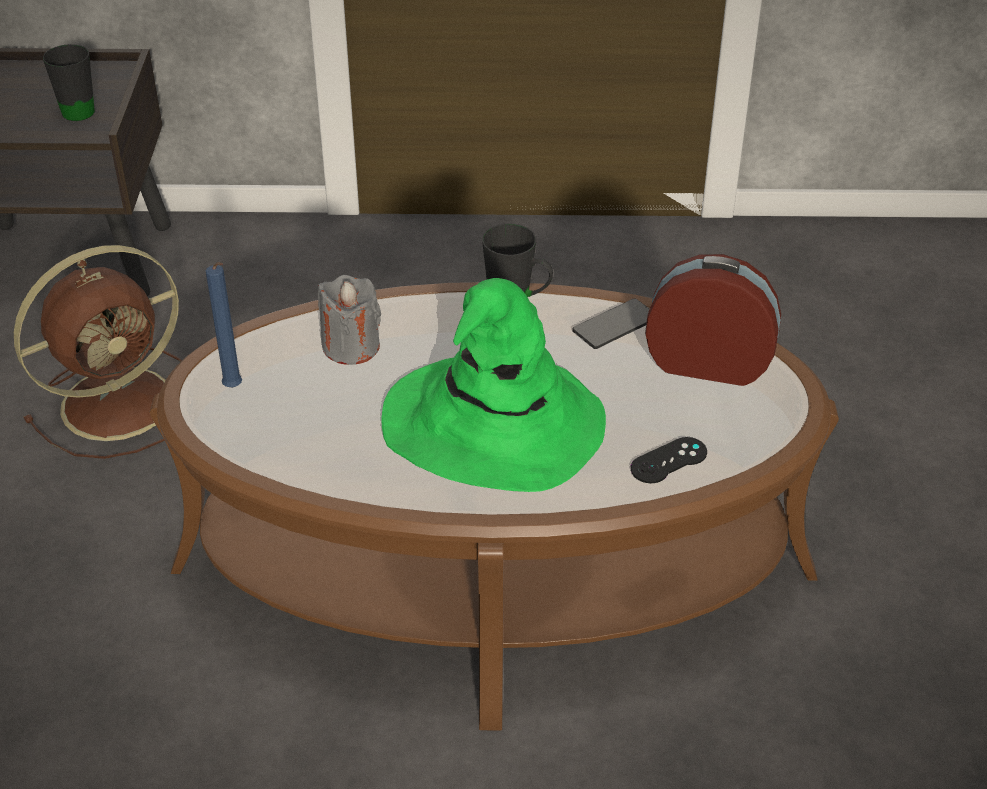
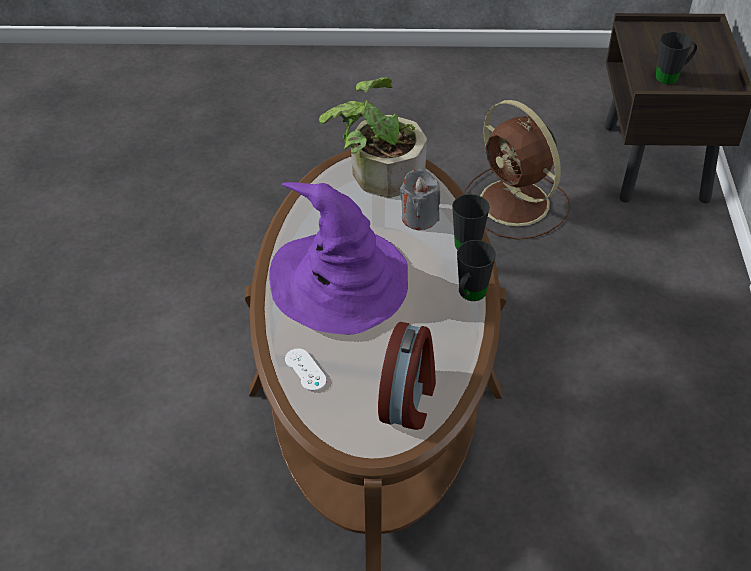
camera: 90 degrees right, 5 degrees up
blue candle [206,262,242,387] -> potted plant [319,77,427,198]
green hat [381,278,606,492] -> purple hat [269,182,408,335]
phone [572,298,649,349] -> none
black game controller [631,437,707,483] -> white game controller [285,348,327,391]
none -> black mug [452,194,490,250]

